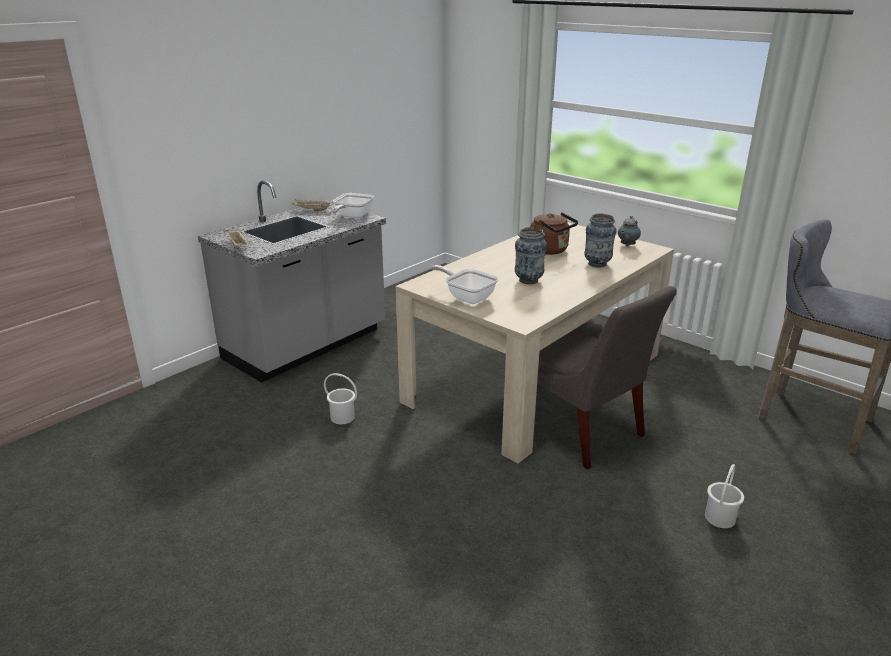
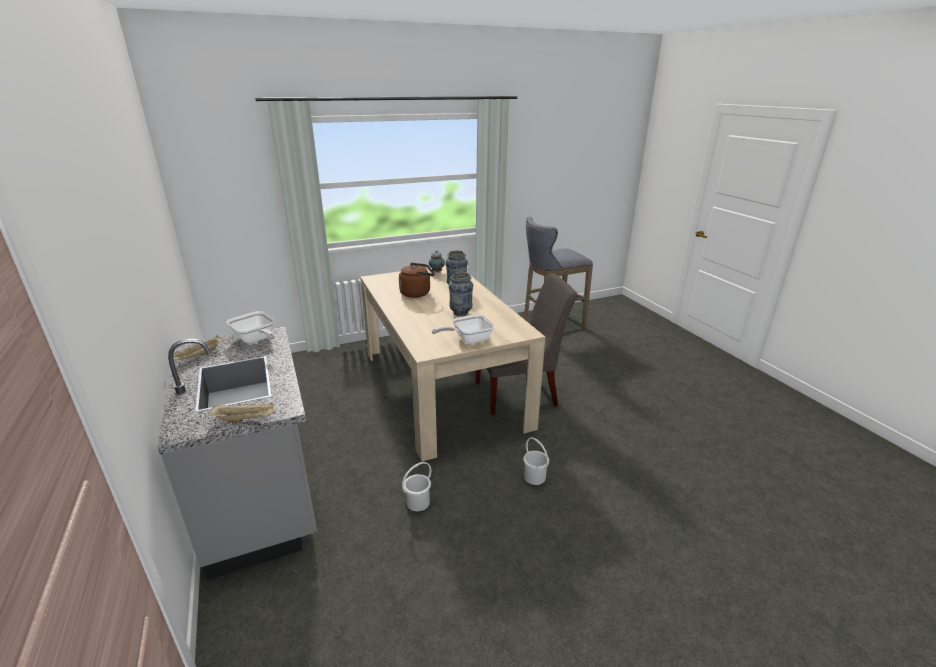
camera: 65 degrees left, 0 degrees up
white bucket [705,464,744,528] -> white bucket moved to [523,437,549,485]

